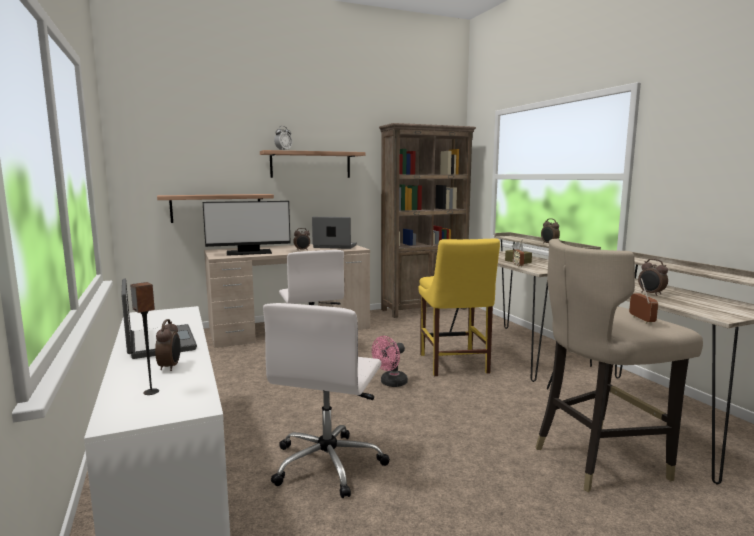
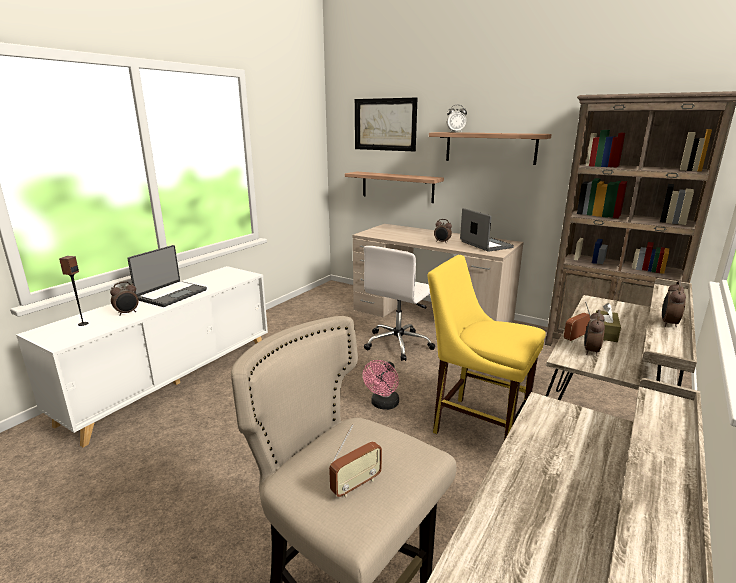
camera: 55 degrees right, 10 degrees up
monitor [203,201,291,256] -> none
white office chair [263,303,390,498] -> none
pink fan [372,336,408,387] -> pink fan turned 75 degrees counterclockwise [363,360,399,410]
yellow chair [418,238,500,376] -> yellow chair turned 75 degrees clockwise [428,255,546,441]
alarm clock [638,259,668,296] -> alarm clock moved to [584,310,605,356]
none -> picture [355,98,417,152]

